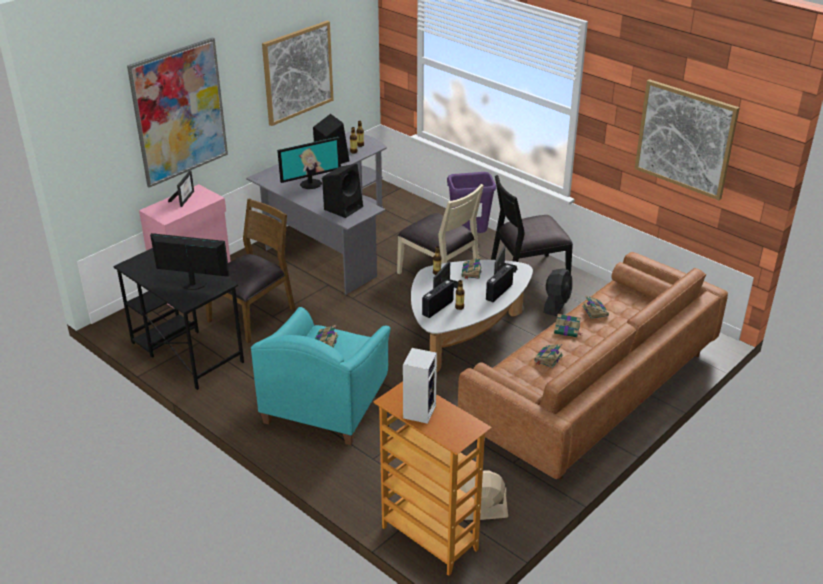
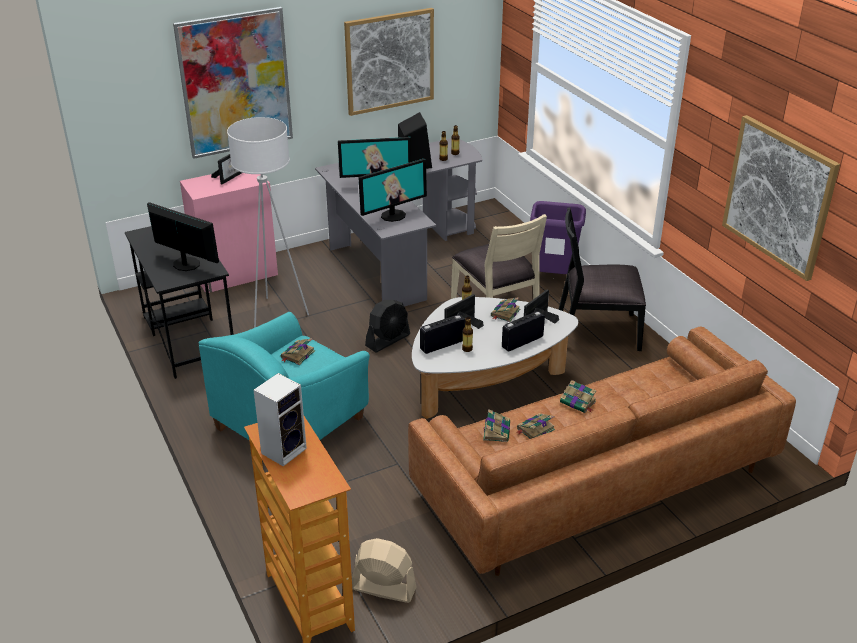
camera: 20 degrees right, 0 degrees up
brown chair [205,199,295,343] -> white floor lamp [227,117,309,328]
black speaker [322,164,363,218] -> monitor [358,158,427,222]
black fan [543,268,572,316] -> black fan moved to [365,300,410,353]
book [582,296,609,319] -> book moved to [483,409,510,442]

